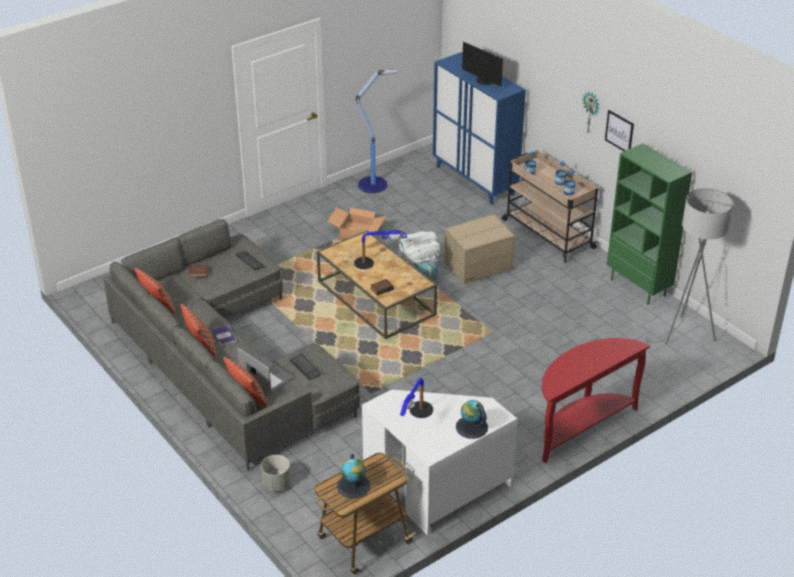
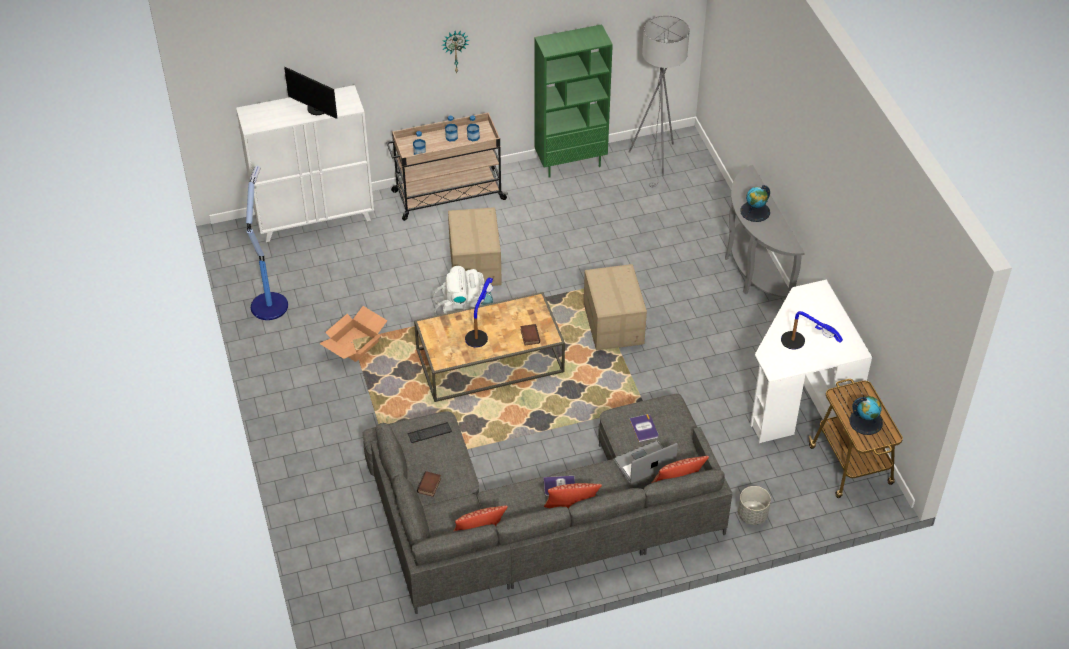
camera: 70 degrees left, 10 degrees up
keyboard [290,353,321,380] -> book [629,414,659,442]
blue cabinet [433,52,526,205] -> white cabinet [236,85,374,242]
globe [456,400,488,439] -> globe moved to [741,185,770,222]
monitor [462,42,503,86] -> monitor turned 60 degrees clockwise [284,67,337,119]
red console table [542,338,650,463] -> grey console table [725,165,804,298]
picture [605,110,634,151] -> none
none -> cardboard box [584,264,647,350]

